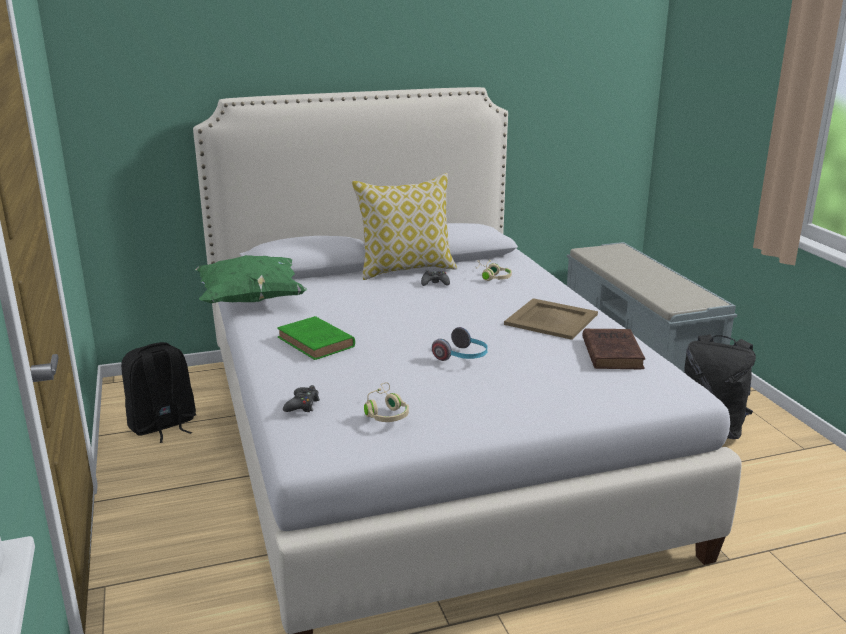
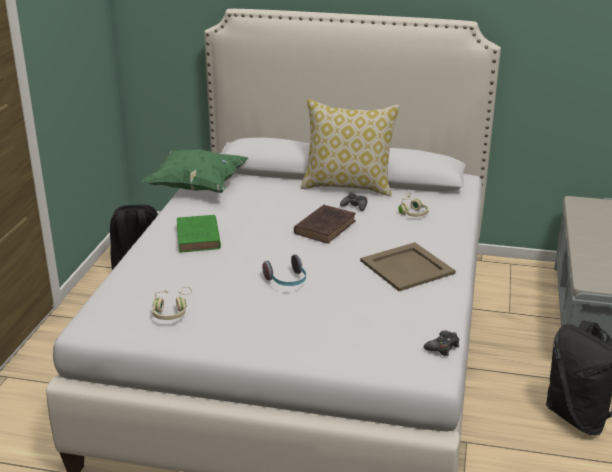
camera: 30 degrees right, 5 degrees up
black game controller [283,385,320,412] -> black game controller moved to [424,330,460,356]
brown book [582,328,645,369] -> brown book moved to [294,205,356,243]

